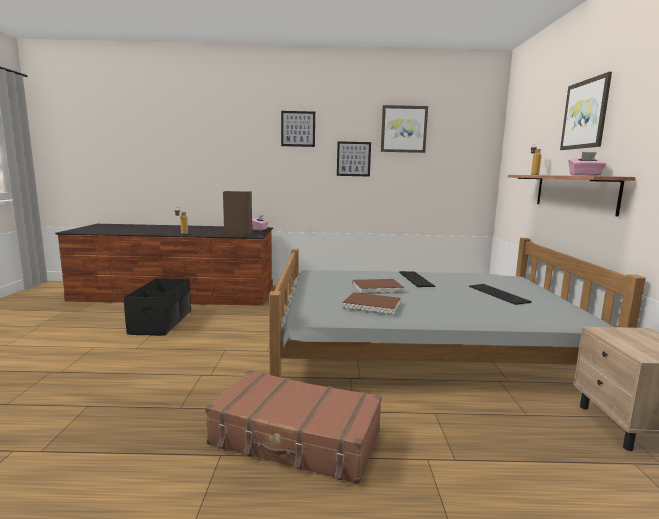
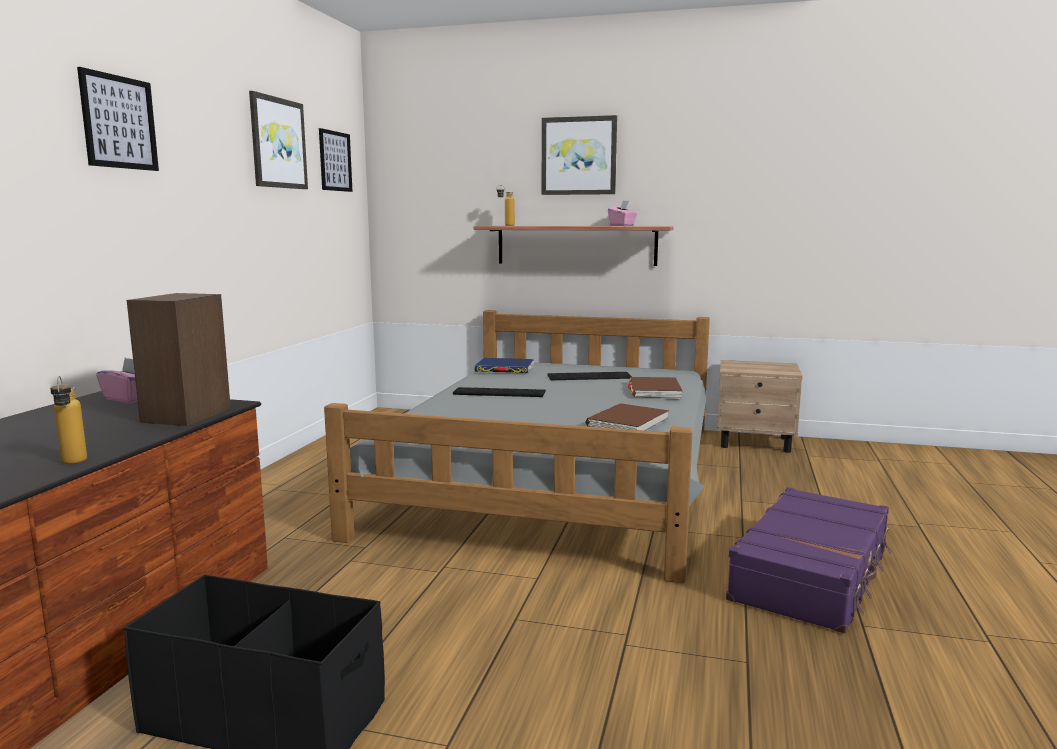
camera: 75 degrees left, 0 degrees up
brown suitcase [205,370,382,485] -> purple suitcase [726,487,892,633]
picture [337,141,371,177] -> picture moved to [319,128,353,192]
brown book [352,279,404,294] -> brown book moved to [628,377,683,399]
none -> blue book [474,358,534,373]

